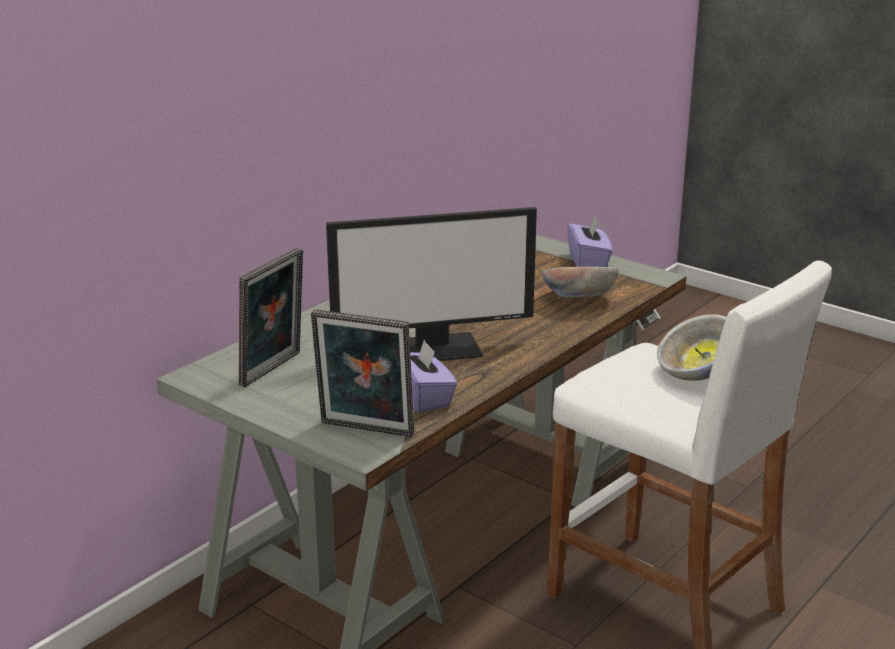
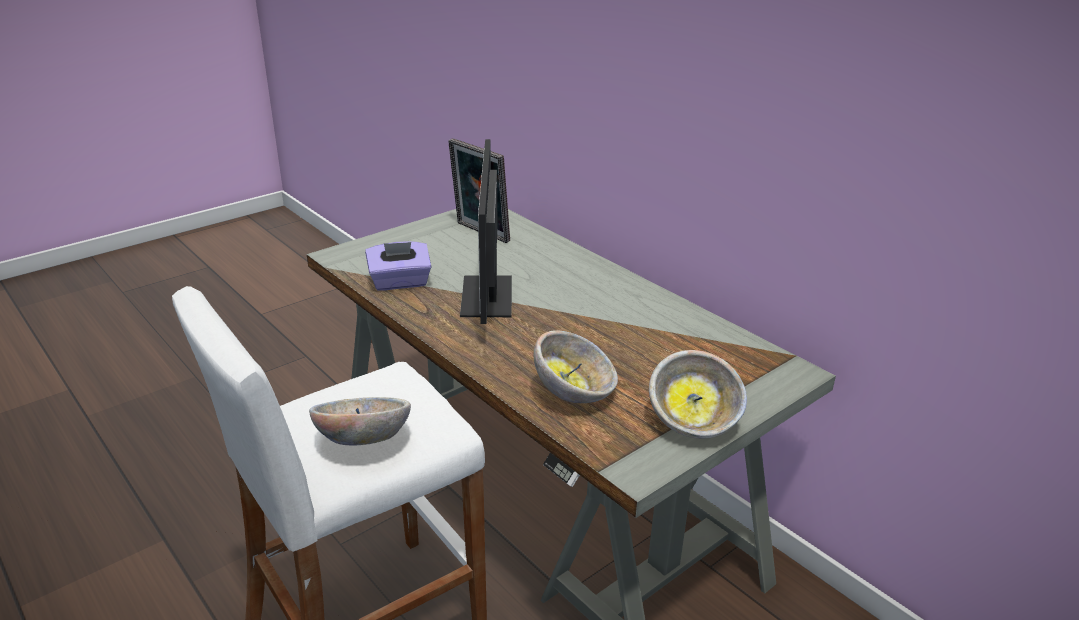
camera: 100 degrees right, 5 degrees up
picture frame [311,309,414,437] -> none
purple tissue box [567,215,613,267] -> bowl [649,350,747,439]

